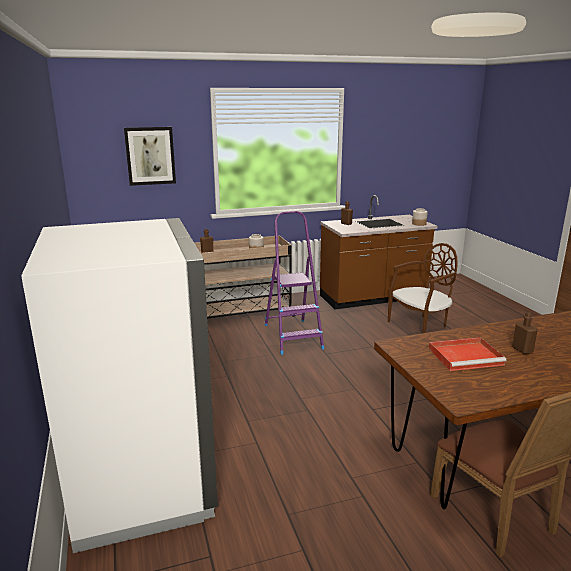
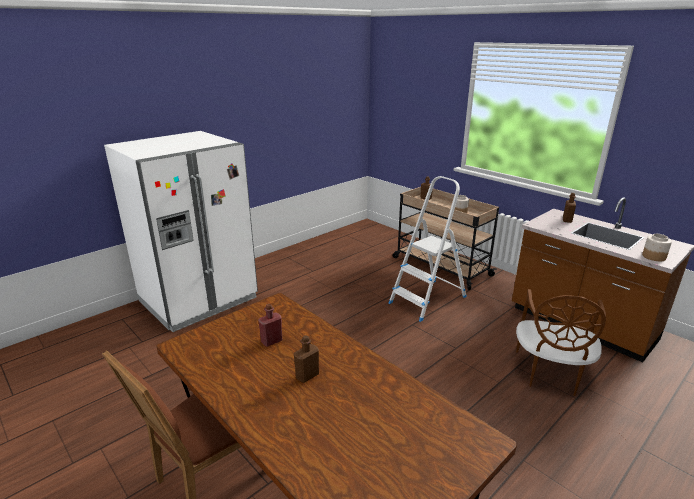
camera: 65 degrees right, 5 degrees up
picture [124,127,176,186] -> none
purple step ladder [265,211,324,355] -> white step ladder [389,176,467,322]
brown chair [388,243,458,333] -> brown chair turned 75 degrees clockwise [516,289,606,396]
red tray [429,337,506,371] -> red bottle [258,304,282,347]

